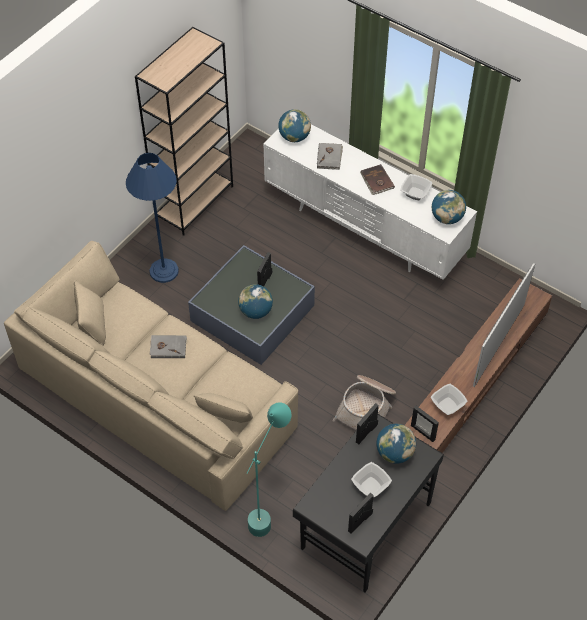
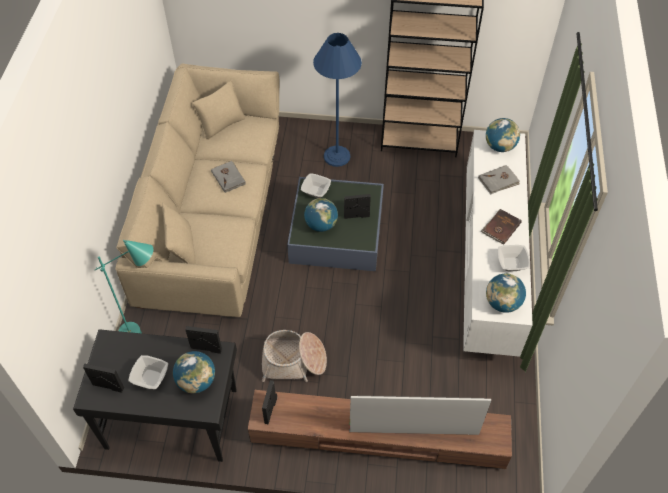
camera: 60 degrees right, 0 degrees up
bowl [431,384,467,415] -> bowl moved to [301,173,331,198]

